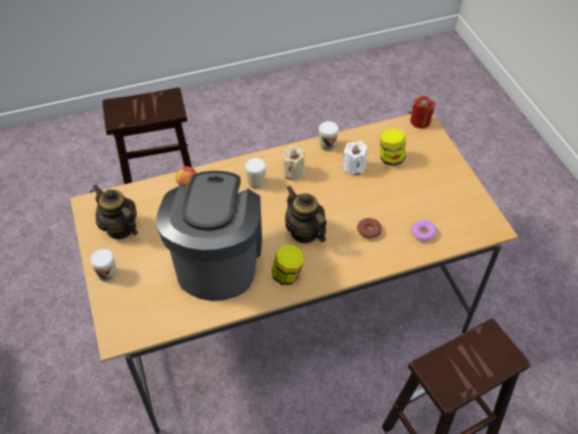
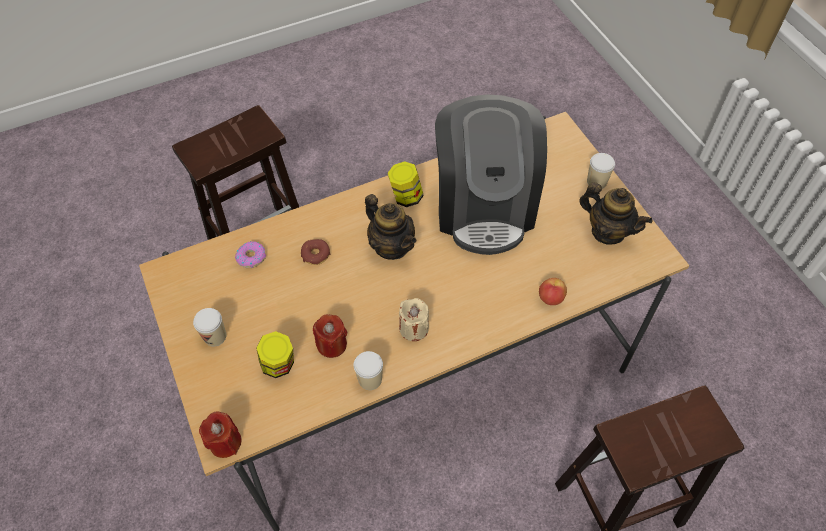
camera: 175 degrees right, 5 degrees up
cup [245,158,266,189] -> cup moved to [193,308,226,347]
white candle [343,141,367,176] -> red candle [313,315,347,358]

